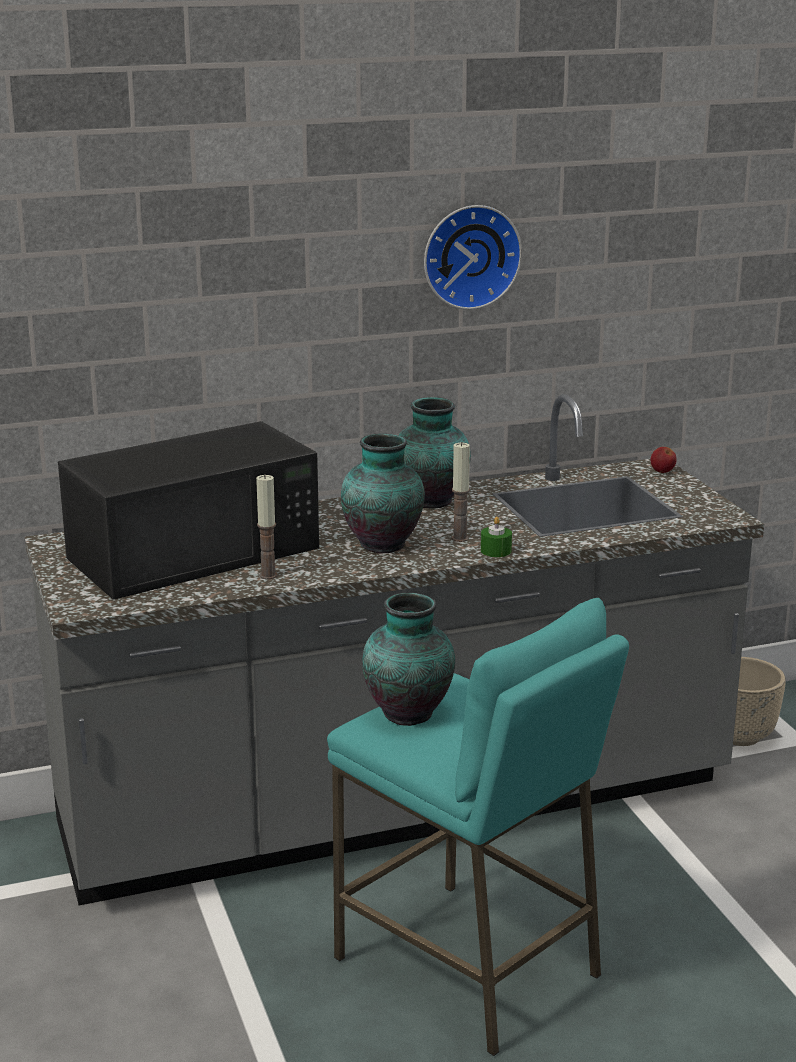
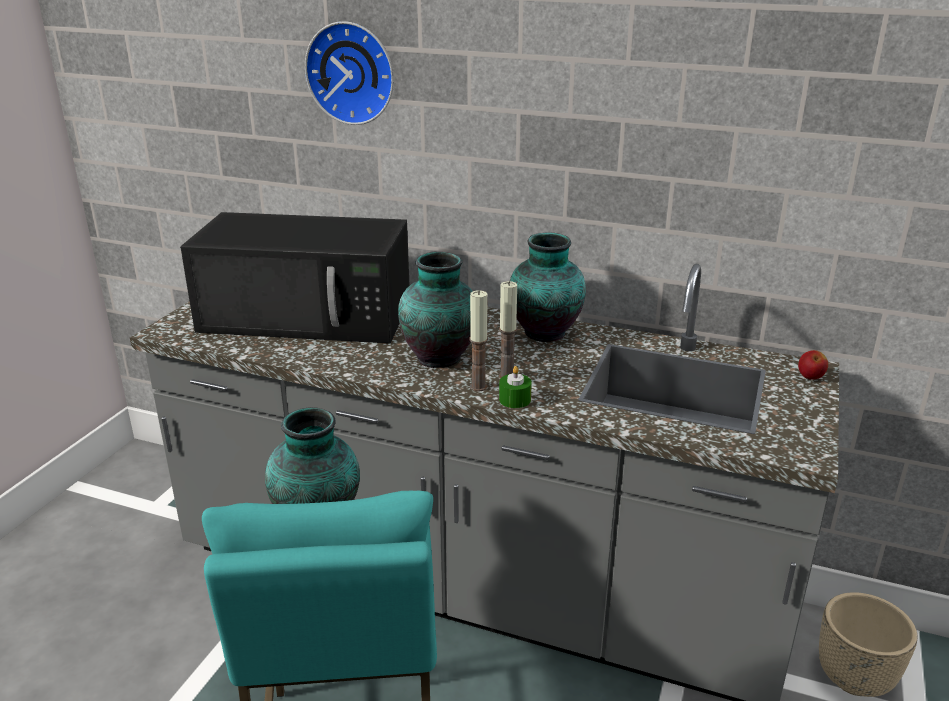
camera: 40 degrees right, 5 degrees up
candle [256,474,277,579] -> candle moved to [469,290,488,391]
wall clock [424,205,522,310] -> wall clock moved to [305,21,394,125]

